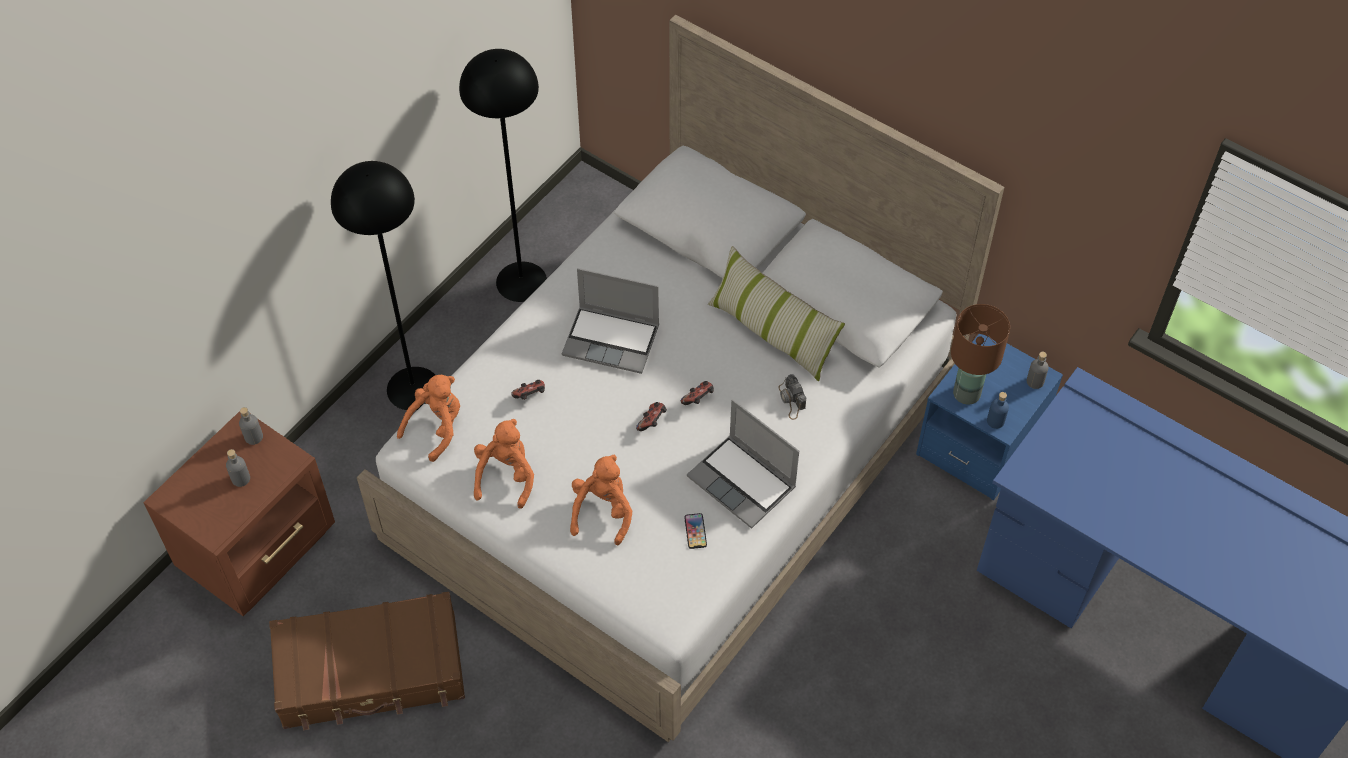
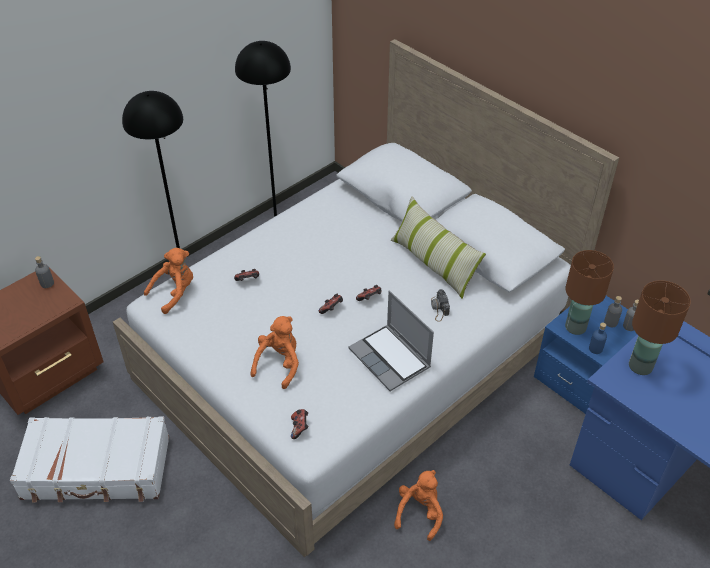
camera: 10 degrees right, 10 degrees down
grey bottle [226,449,250,487] -> grey bottle moved to [604,296,622,327]
brown suitcase [269,592,465,730] -> white suitcase [10,416,169,502]
orange plush toy [474,419,534,509] -> orange plush toy moved to [394,470,443,541]
laptop [562,268,659,374] -> none
phone [684,513,707,549] -> none
none -> game controller [291,409,308,439]
none -> brown table lamp [629,280,691,375]

